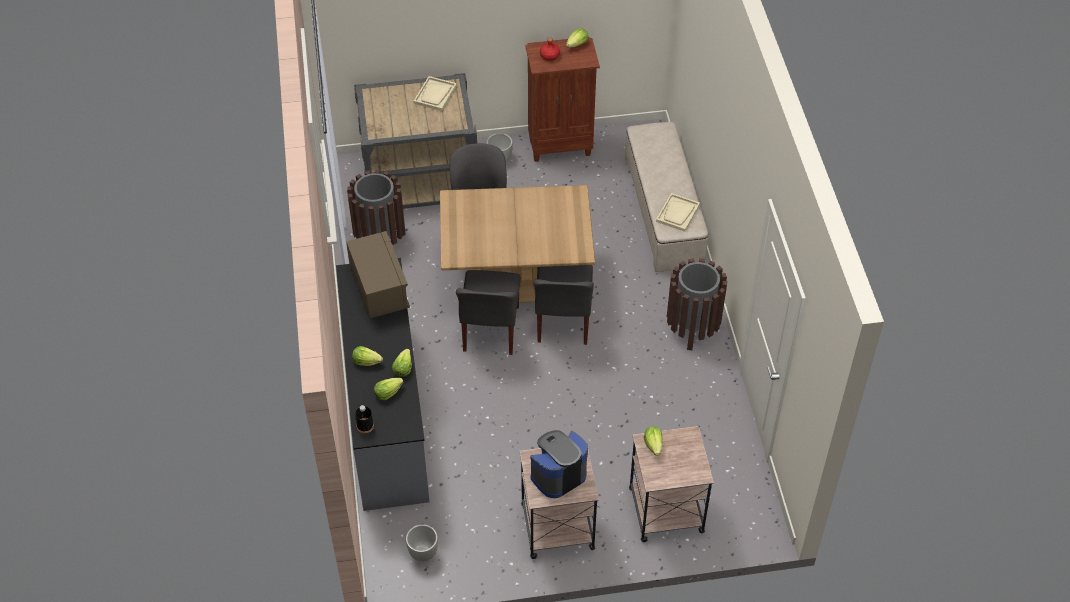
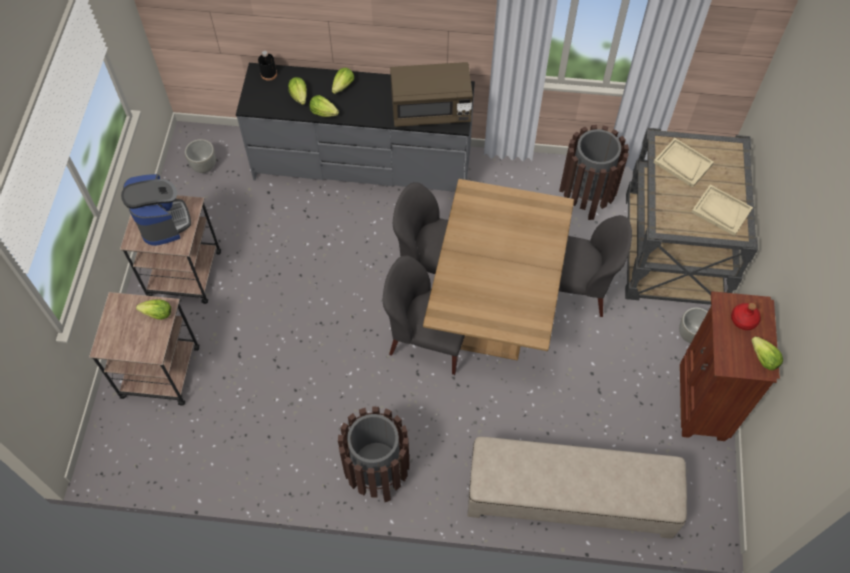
camera: 105 degrees right, 10 degrees up
beige tray [656,193,700,232] -> beige tray moved to [653,138,714,187]

